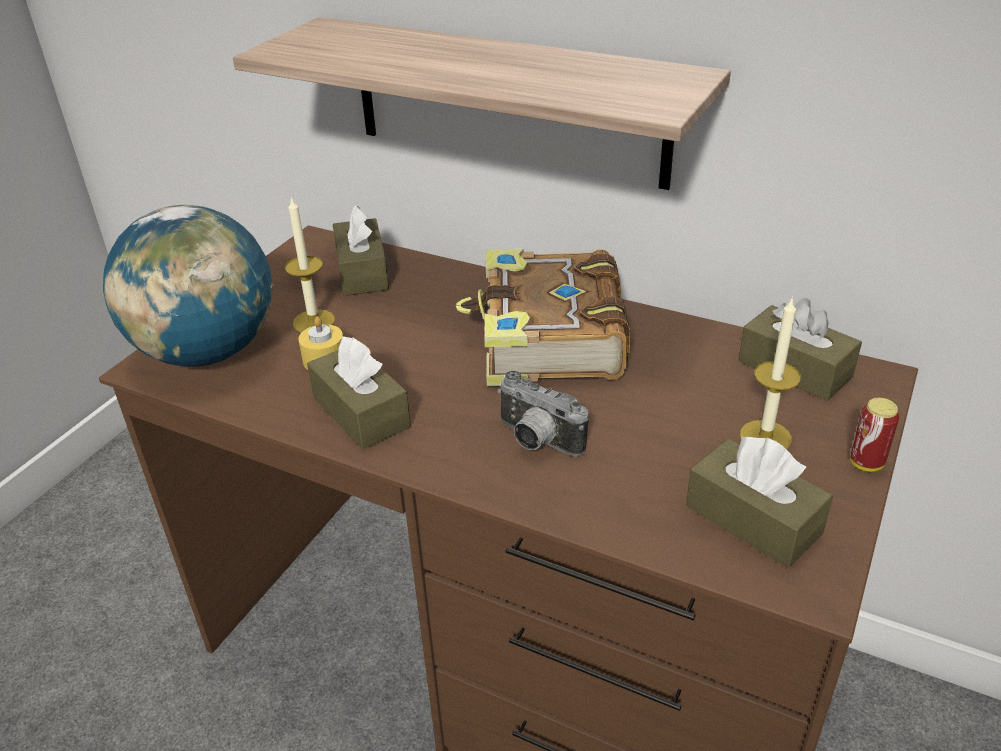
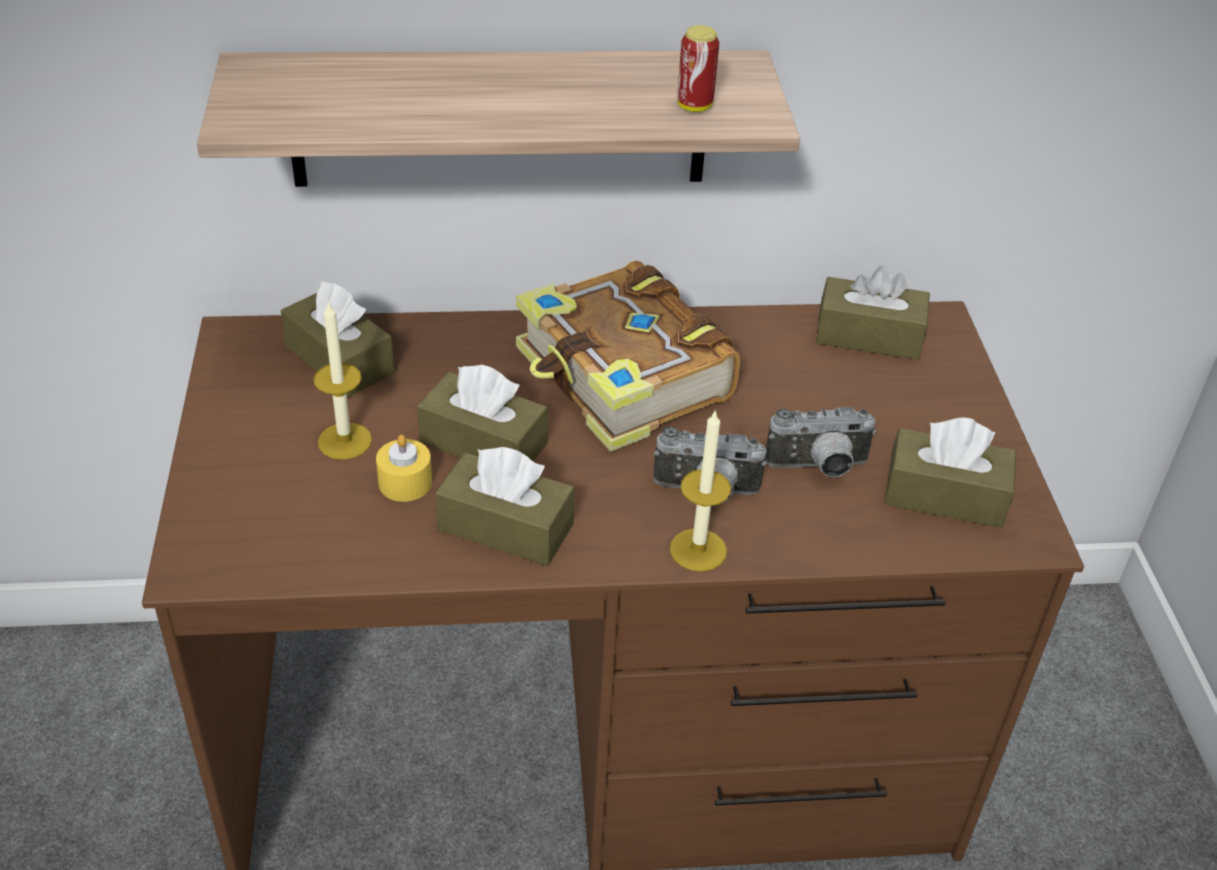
camera: 35 degrees left, 5 degrees up
globe [103,204,273,367] -> none
candle [740,297,801,450] -> candle moved to [670,409,731,572]
can [850,398,899,472] -> can moved to [677,25,719,112]
none -> brown tissue box [417,364,548,461]
none -> camera [765,407,877,477]

